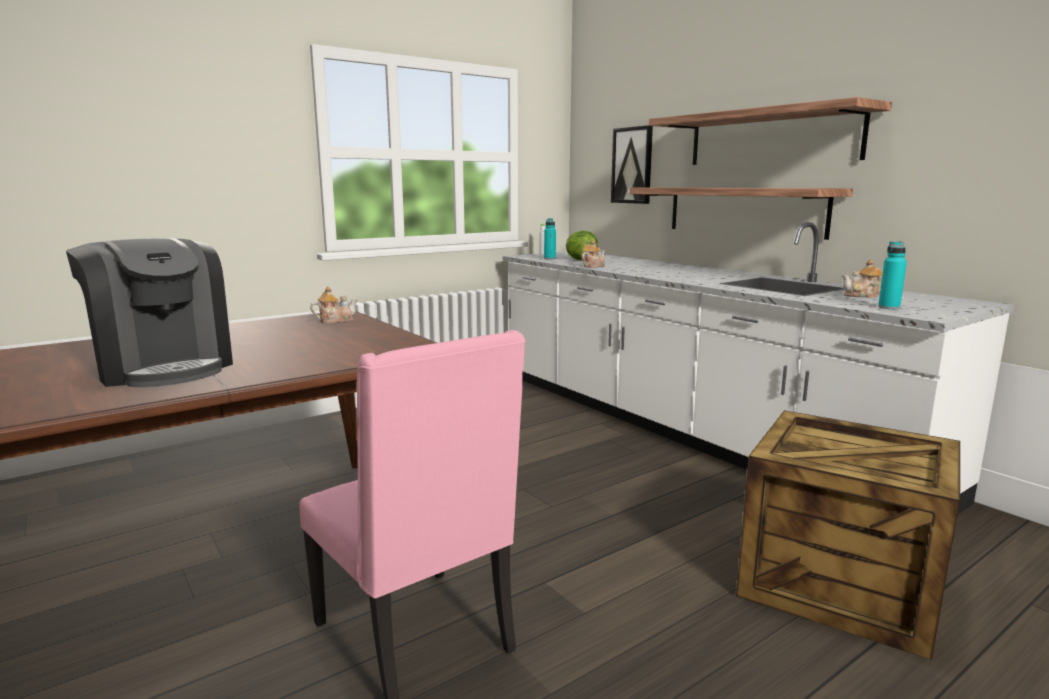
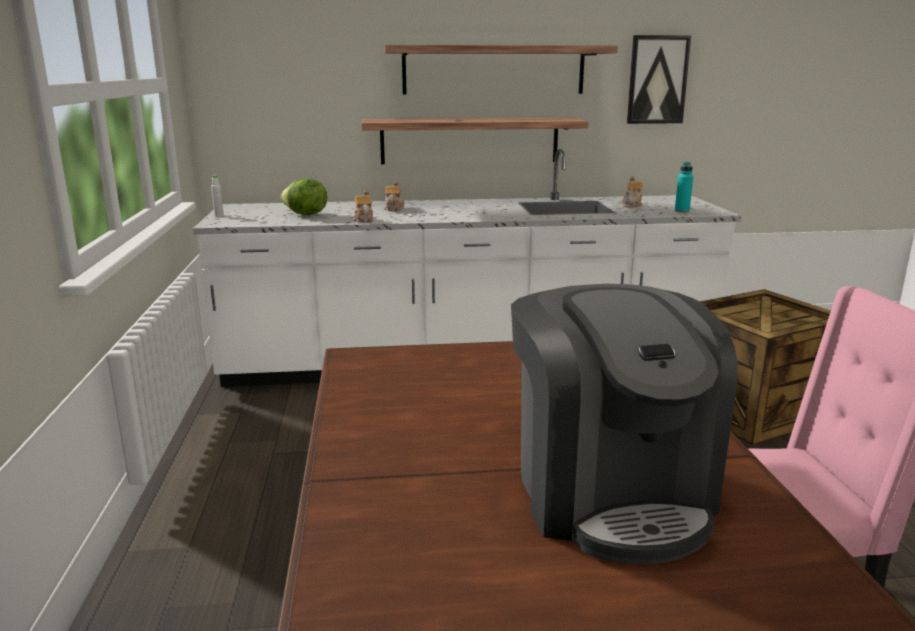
camera: 60 degrees left, 5 degrees up
coffee machine [66,238,233,387] -> coffee machine turned 90 degrees clockwise [511,284,738,564]
teapot [310,286,358,323] -> teapot moved to [384,181,404,211]
turquoise bottle [544,218,556,260] -> none
picture [611,125,653,204] -> picture moved to [627,35,691,124]

